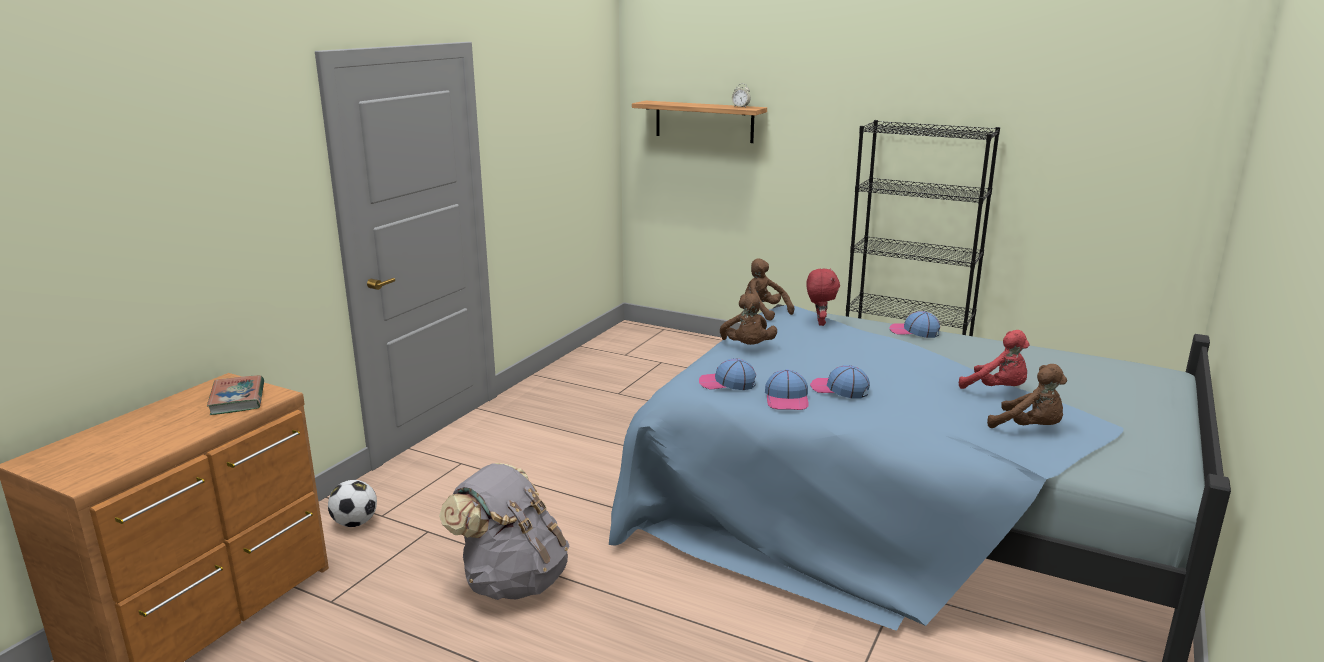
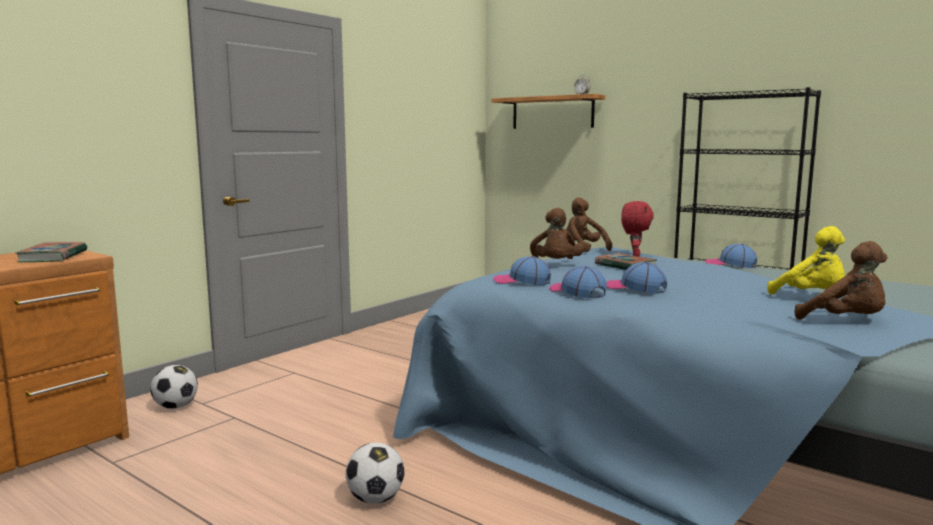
camera: 10 degrees right, 10 degrees down
grey backpack [439,463,569,600] -> none
cap [765,369,808,410] -> cap turned 135 degrees clockwise [549,266,607,298]
red plush toy [959,330,1030,389] -> yellow plush toy [767,226,845,295]
none -> football [346,443,405,504]
none -> book [595,253,657,270]

